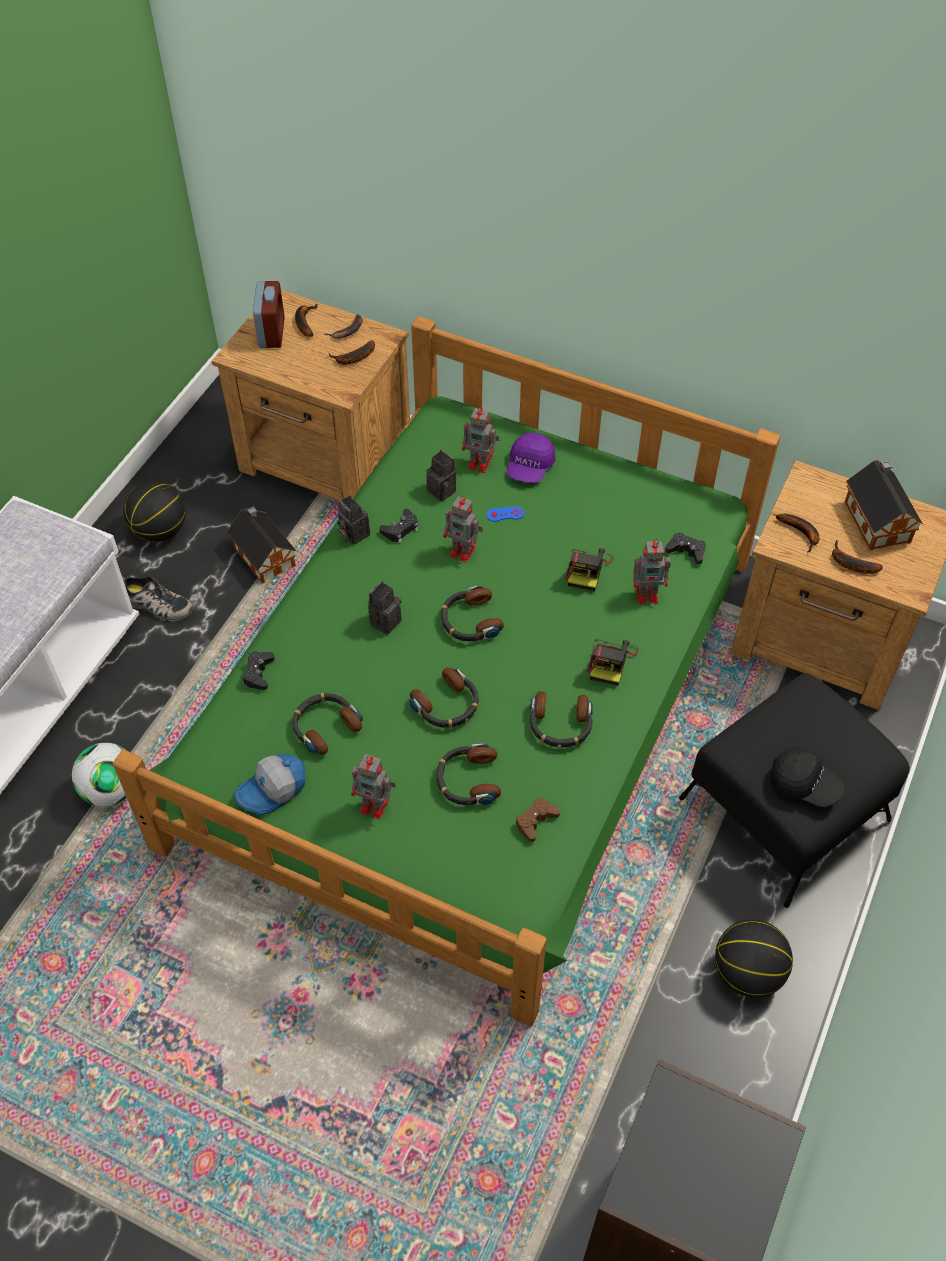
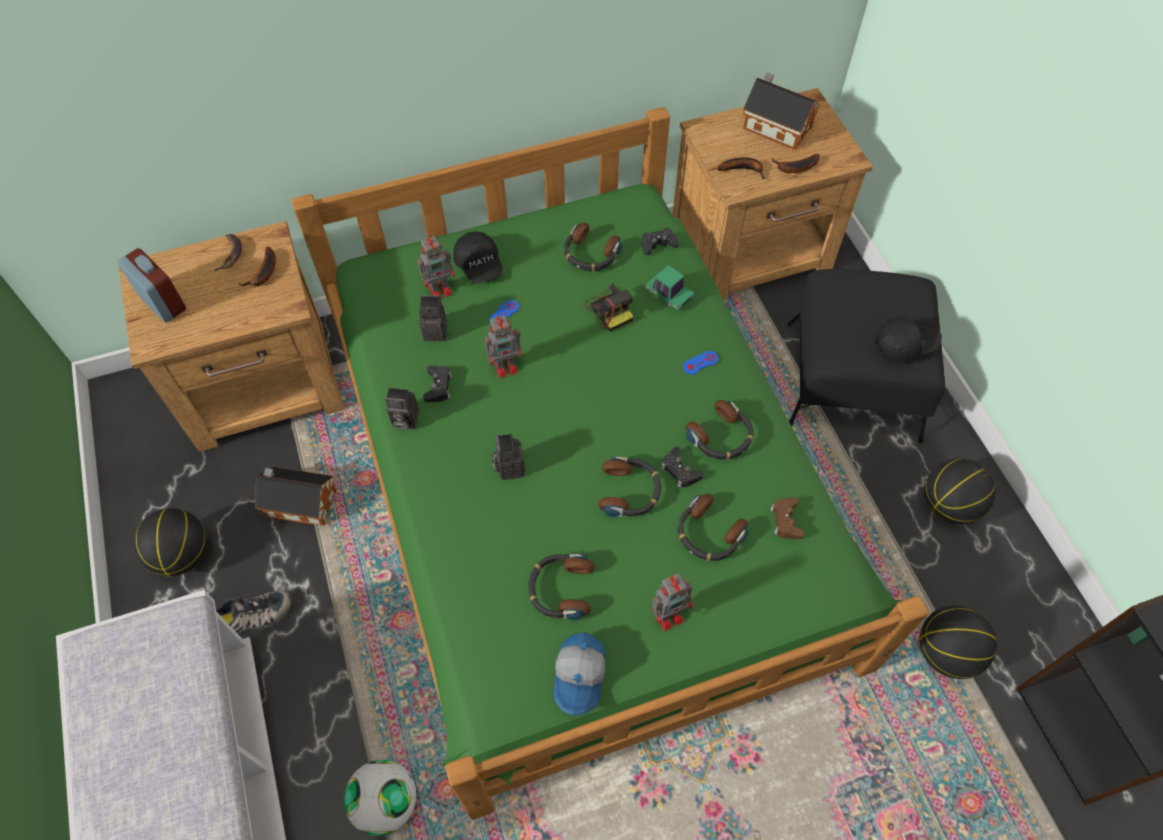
camera: 45 degrees left, 5 degrees up
black game controller [242,651,275,690] -> black game controller moved to [661,447,703,488]
banana [295,304,318,337] -> none
headphones [441,586,504,641] -> headphones moved to [564,223,622,272]
purple cap [507,433,555,483] -> black cap [453,231,503,283]
camera [588,639,638,686] -> blue game controller [683,351,718,375]
toy robot [633,539,671,604] -> toy car [645,265,694,311]
none -> basketball [919,605,997,679]

